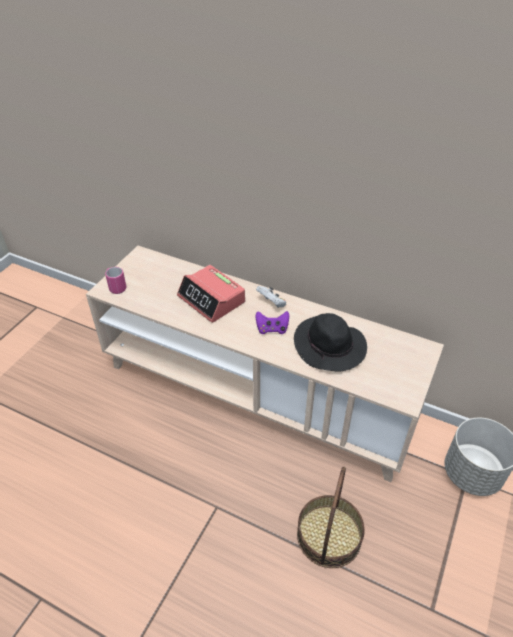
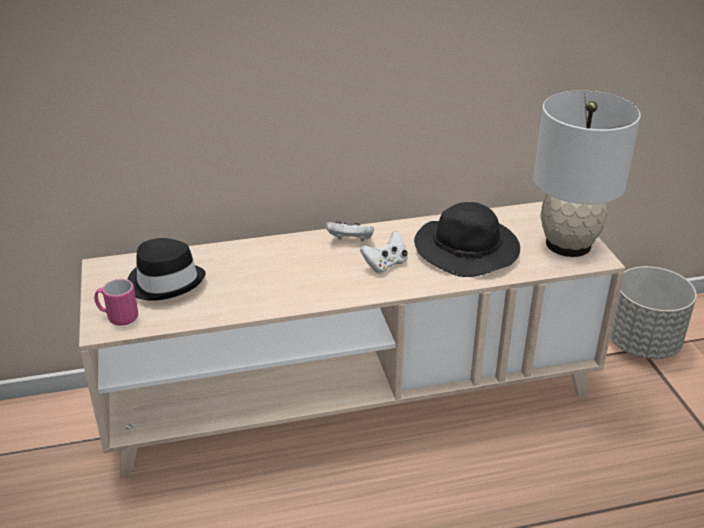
camera: 40 degrees left, 10 degrees down
alarm clock [177,265,245,323] -> none
purple game controller [255,311,289,334] -> white game controller [360,231,408,274]
basket [297,467,365,568] -> none
none -> black hat [127,238,206,301]
none -> white table lamp [533,90,641,257]

